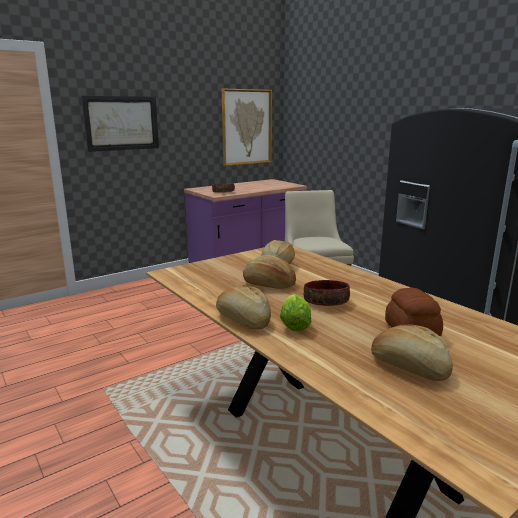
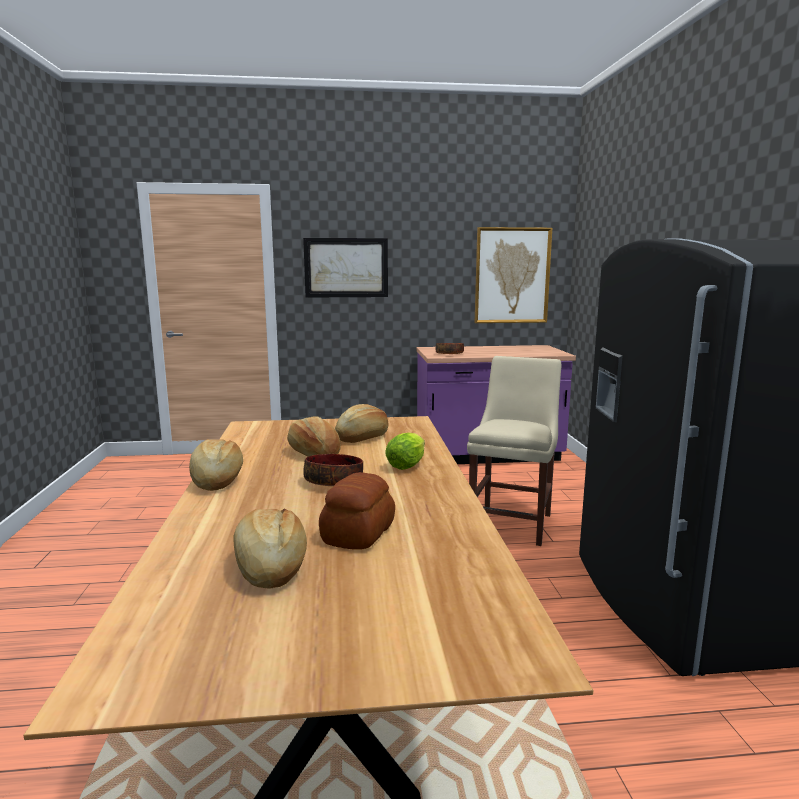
camera: 30 degrees right, 5 degrees down
lettuce [280,294,311,331] -> lettuce moved to [385,433,425,470]

